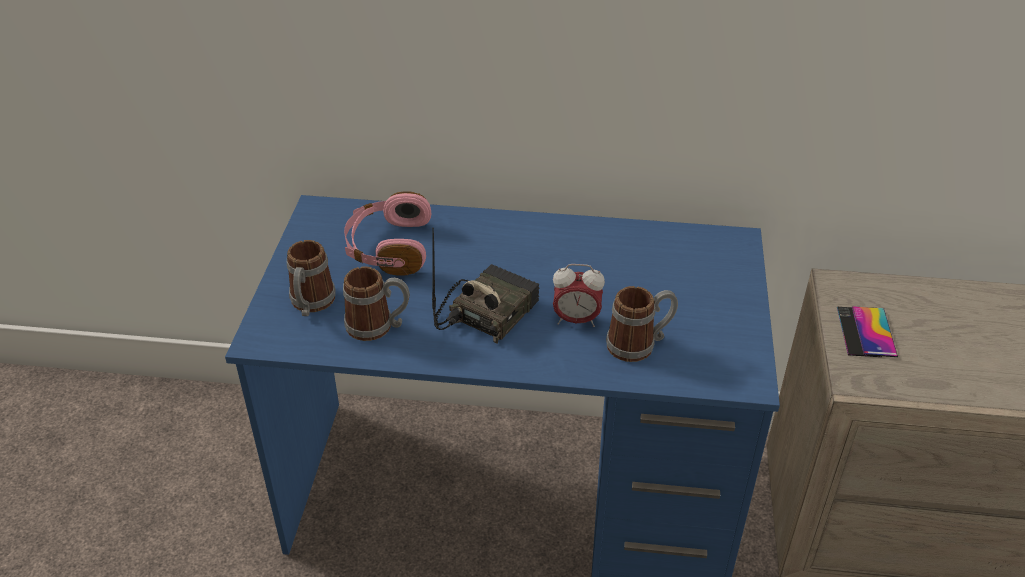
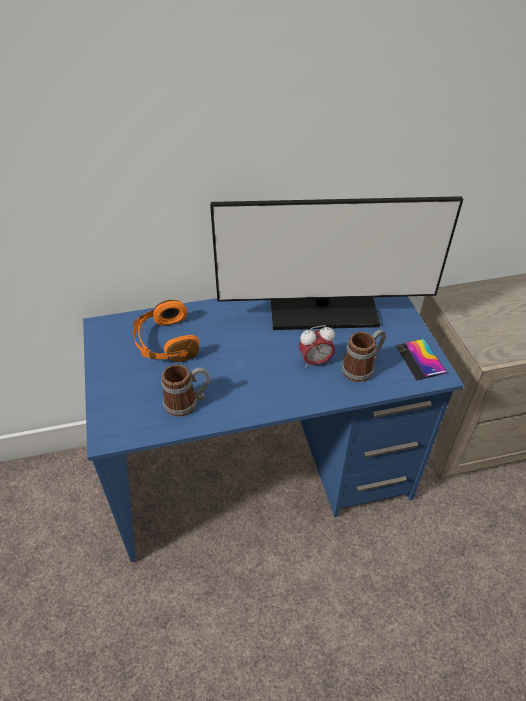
camera: 20 degrees left, 5 degrees up
mug [287,240,336,316] -> none
pink headphones [344,192,431,276] -> orange headphones [133,300,200,362]
radio [432,228,539,343] -> none
phone [837,306,898,357] -> phone moved to [395,339,447,380]
none -> monitor [210,196,463,330]

